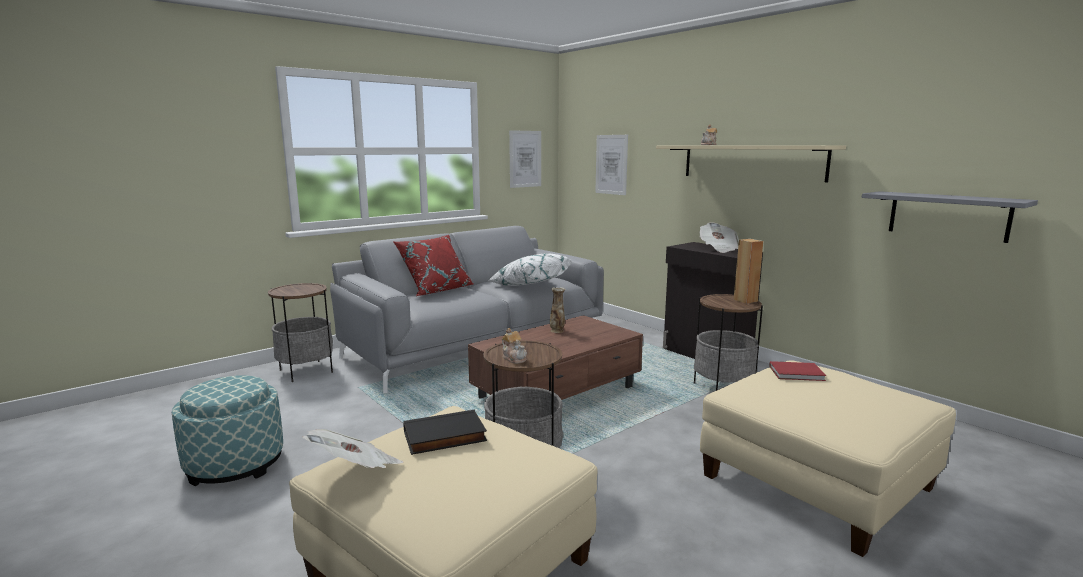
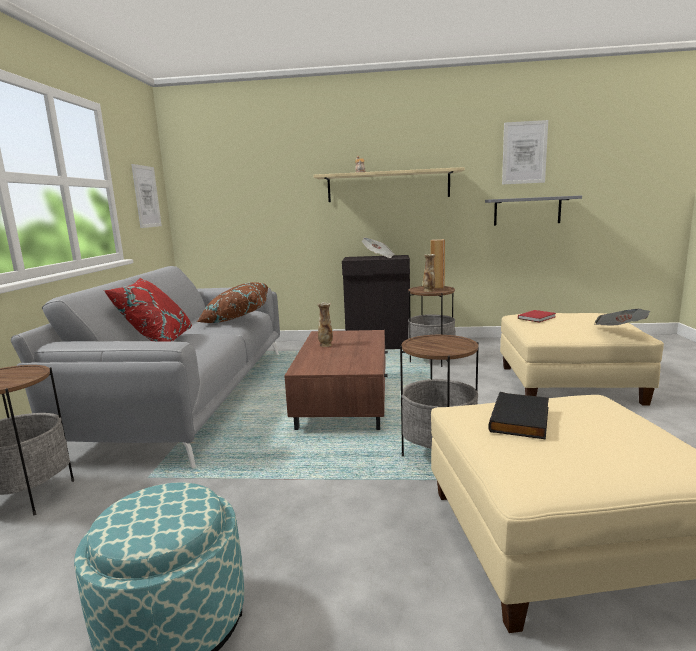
camera: 45 degrees left, 0 degrees up
newspaper [302,429,403,468] -> newspaper moved to [595,309,650,326]
white pillow [488,254,572,286] -> brown pillow [197,282,268,323]
teapot [501,328,527,364] -> none
picture [595,135,628,195] -> picture moved to [502,120,548,185]
none -> vase [423,254,435,292]

